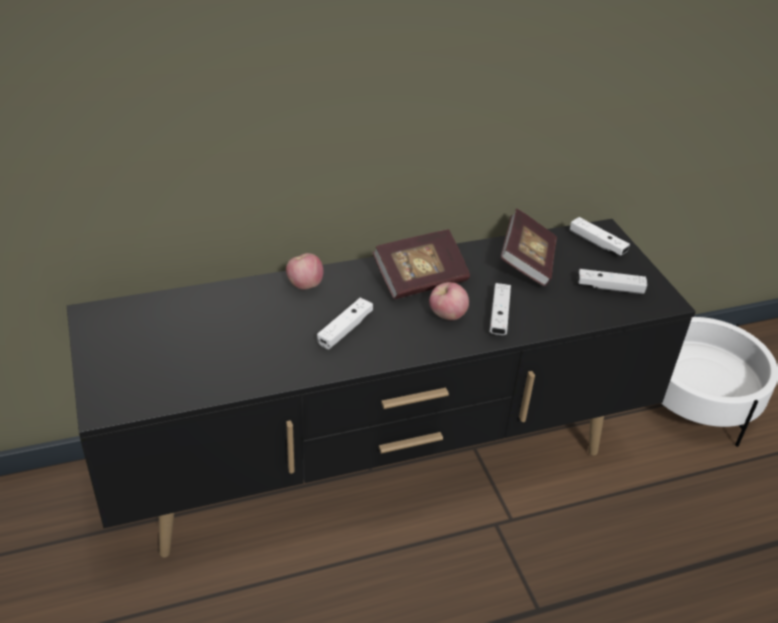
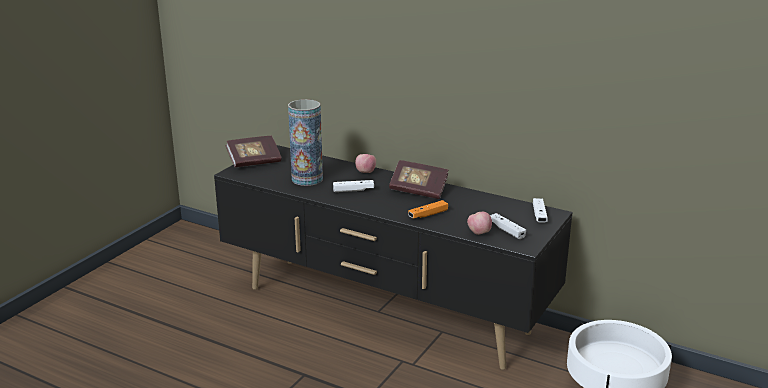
camera: 50 degrees right, 15 degrees down
apple [429,282,469,320] -> apple moved to [467,212,492,235]
white game controller [490,283,511,335] -> orange game controller [408,200,448,219]
book [501,208,557,286] -> book moved to [225,136,282,168]
none -> vase [288,99,323,186]

